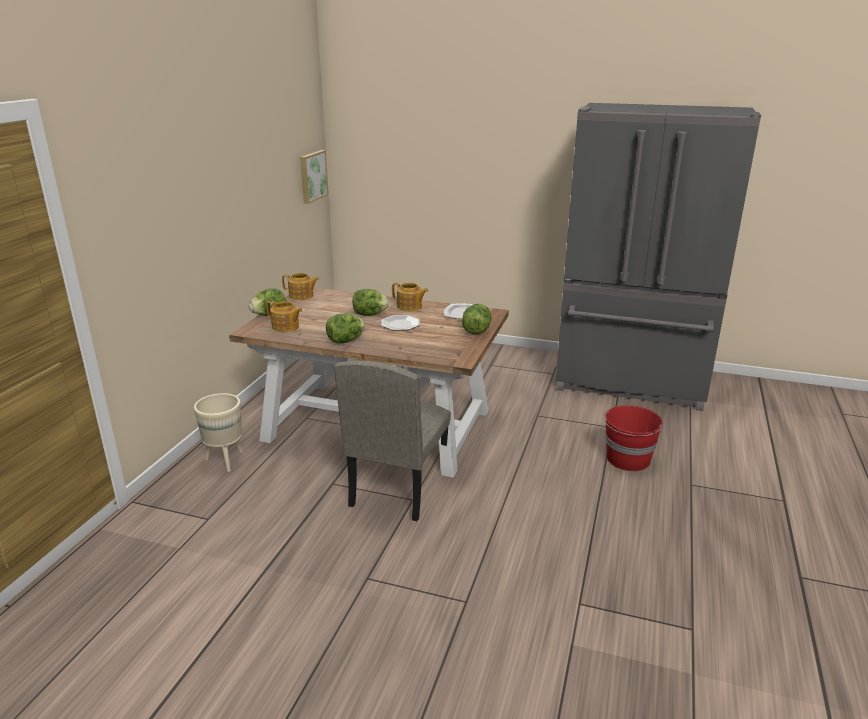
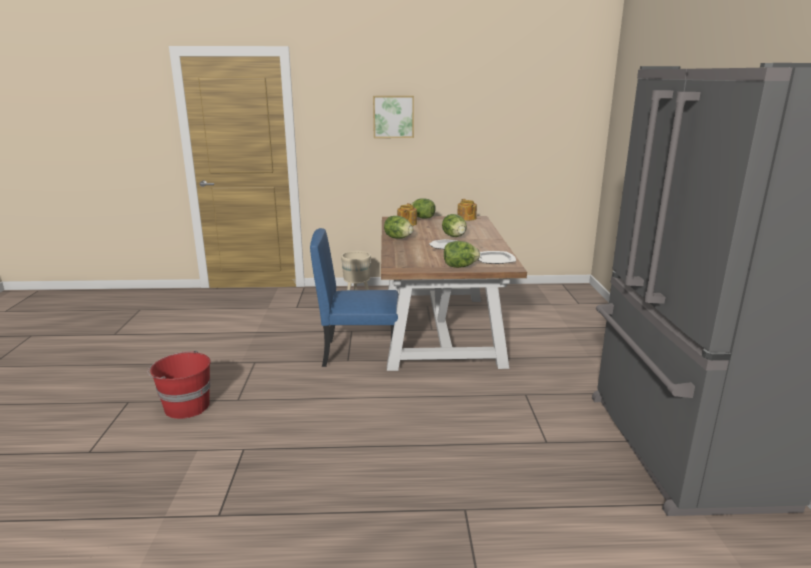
camera: 70 degrees right, 5 degrees down
picture [300,150,329,204] -> picture moved to [373,96,414,138]
beige chair [334,361,451,521] -> blue chair [310,228,398,367]
teapot [392,283,428,311] -> none
red bucket [603,405,663,471] -> red bucket moved to [147,351,211,419]

